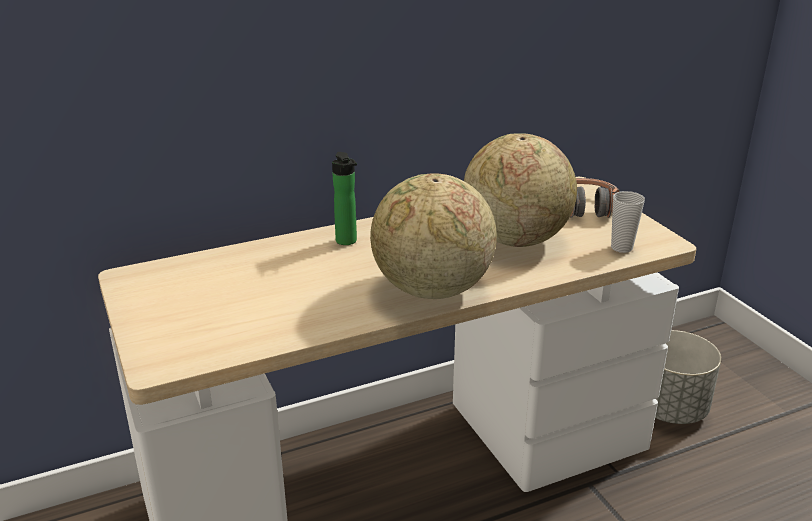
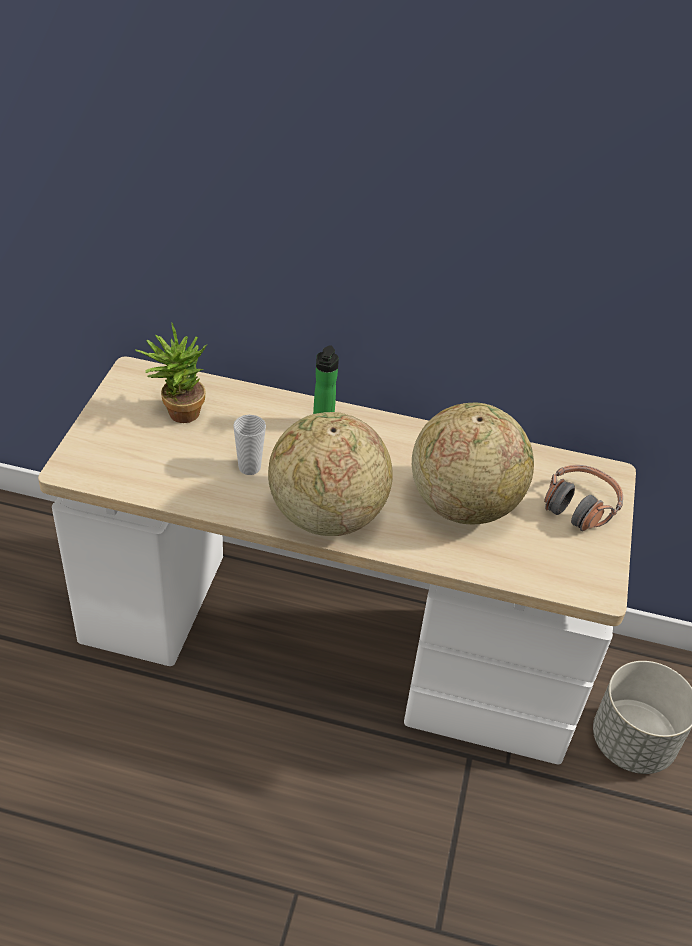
camera: 35 degrees right, 15 degrees up
cup [611,191,645,253] -> cup moved to [233,415,266,475]
none -> potted plant [135,323,208,423]

